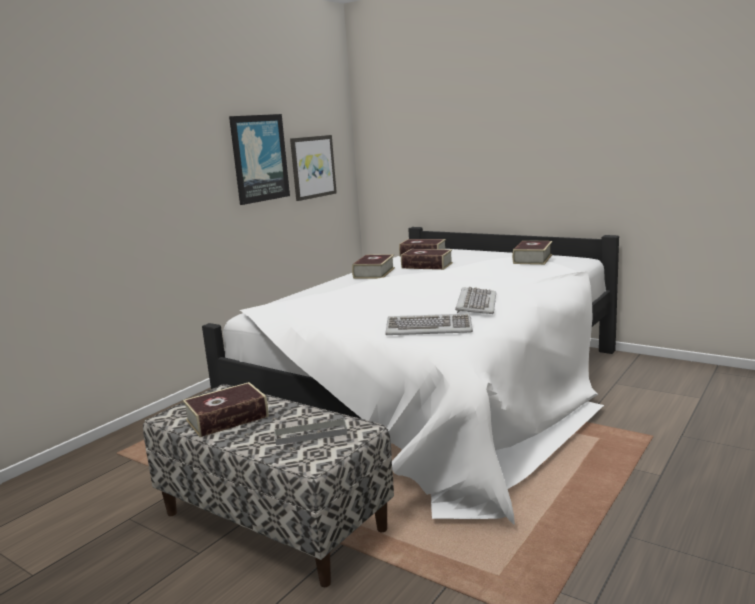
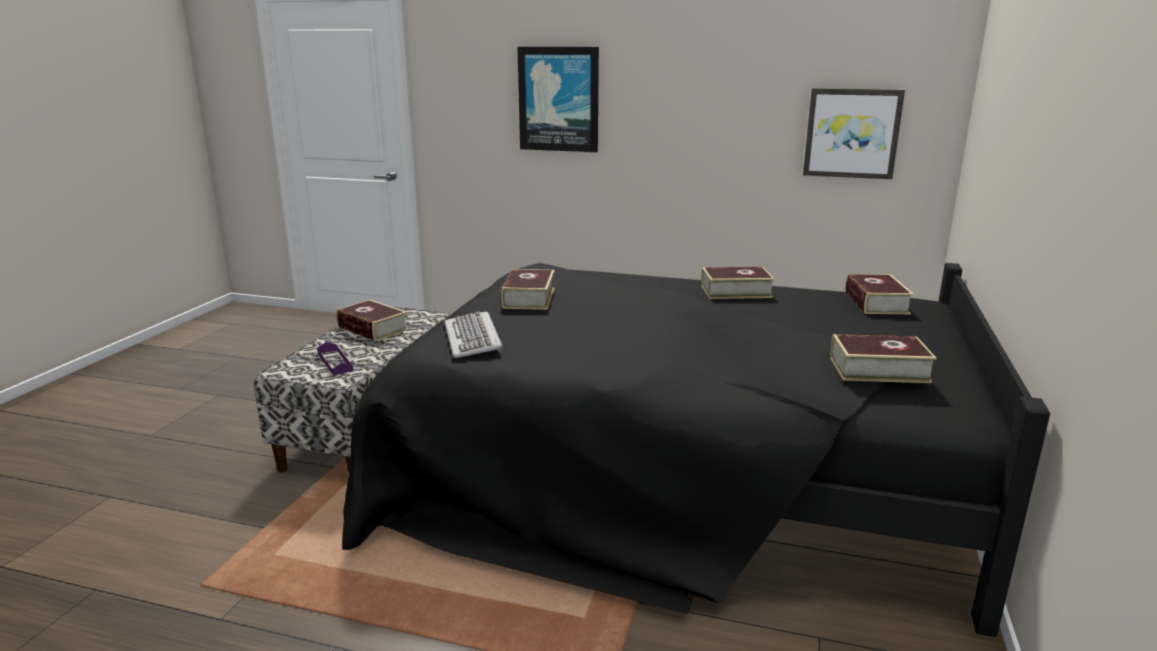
camera: 70 degrees right, 5 degrees up
white bed [202,227,619,525] -> black bed [342,263,1050,637]
picture [229,114,290,205] -> picture moved to [517,47,599,152]
grey tray [274,418,347,445] -> purple tray [317,342,353,375]
book [401,249,453,270] -> book moved to [501,269,555,310]
keyboard [455,287,496,314] -> none

